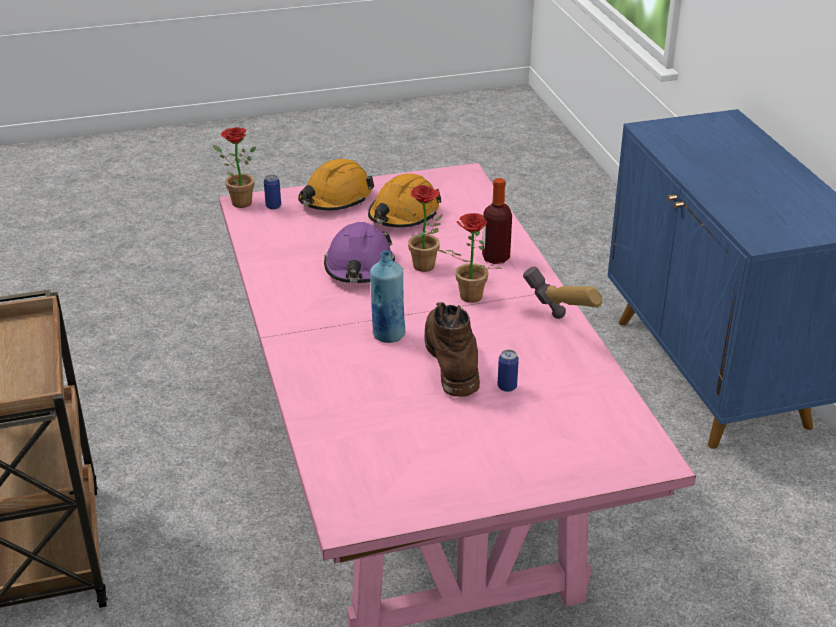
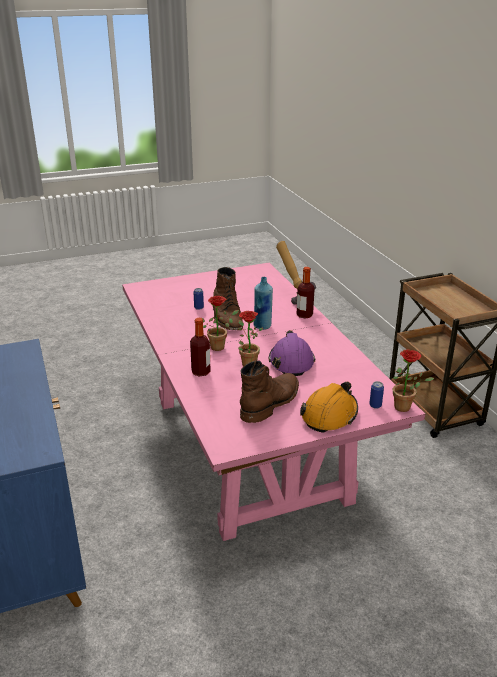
camera: 175 degrees right, 5 degrees down
orange hard hat [368,174,441,227] -> brown boot [240,360,299,423]
hammer [523,267,602,319] -> hammer moved to [276,241,316,304]
none -> bottle [297,267,315,319]

